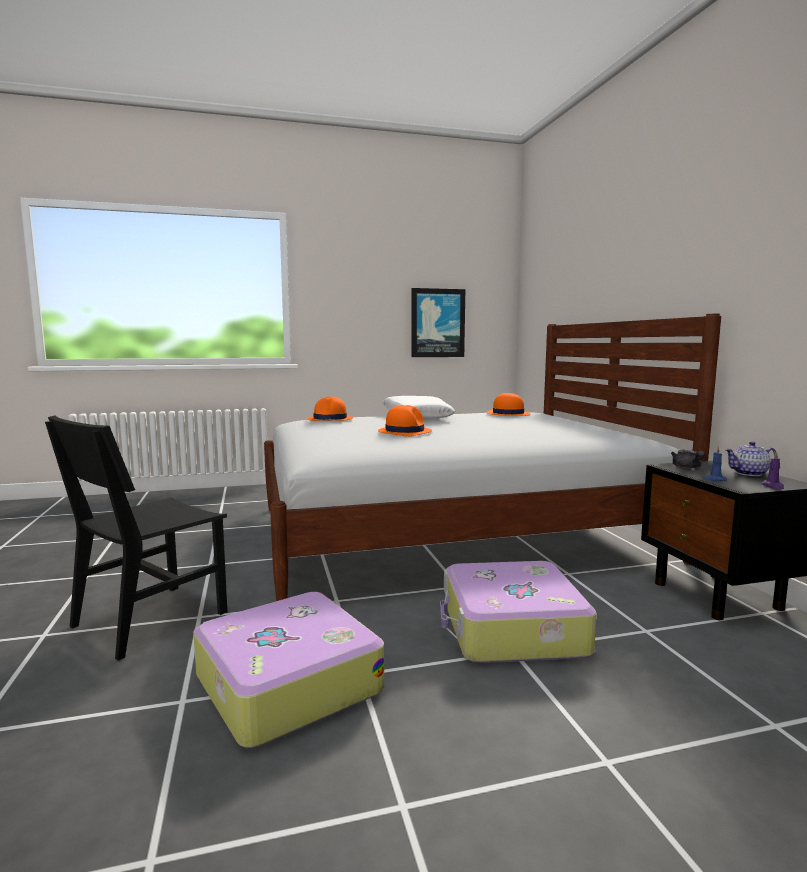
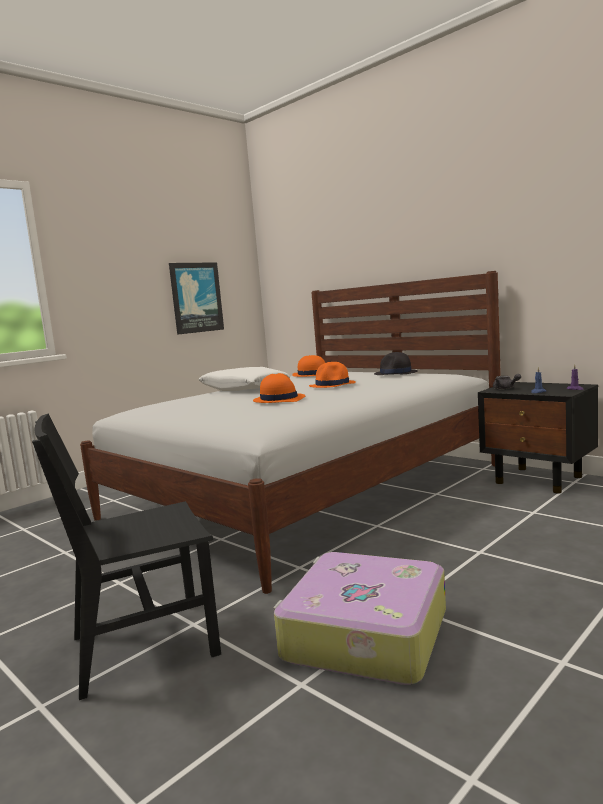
camera: 30 degrees left, 0 degrees up
black chair [45,415,227,661] -> black chair turned 60 degrees clockwise [32,414,221,700]
orange hat [307,397,353,421] -> orange hat moved to [309,362,356,388]
suitcase [440,561,597,663] -> none
teapot [725,441,778,476] -> none
none -> black hat [374,352,418,375]

